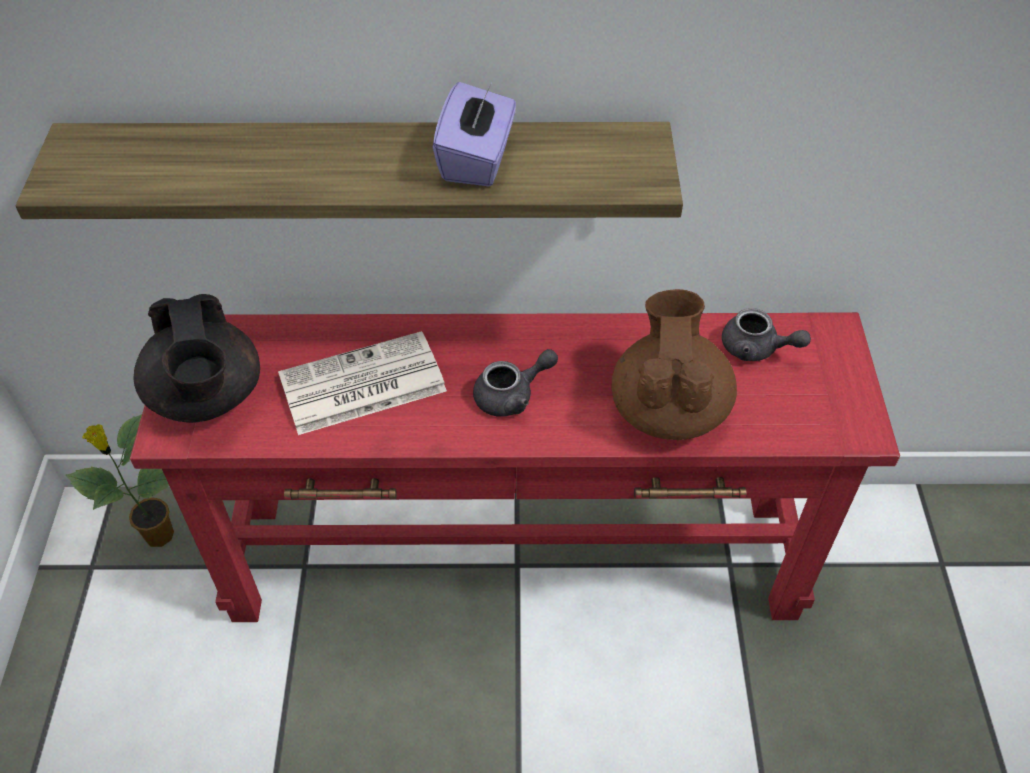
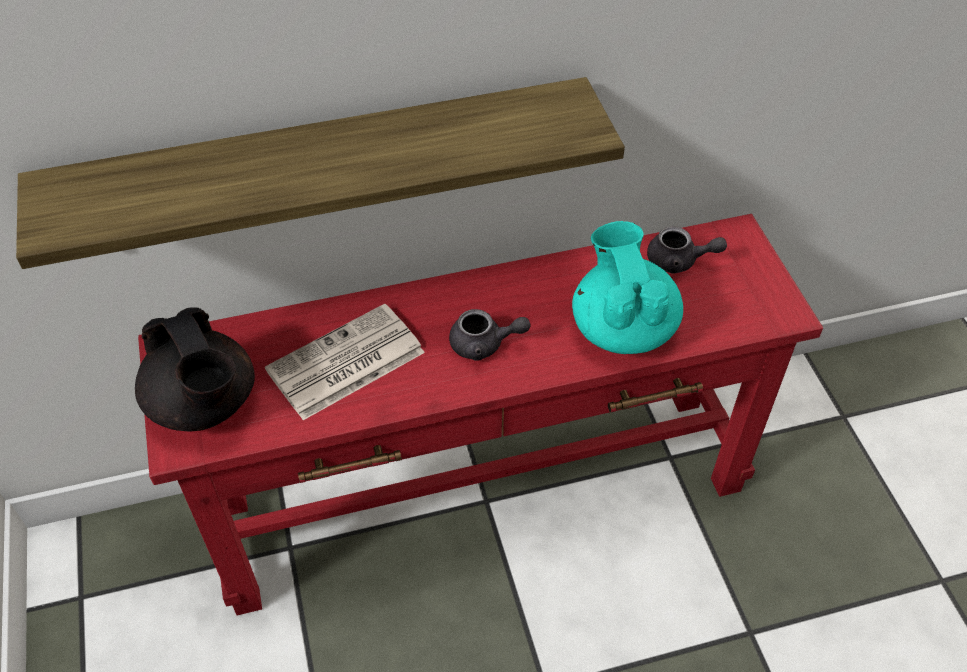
camera: 15 degrees left, 0 degrees up
potted plant [66,414,174,547] -> none
purple tissue box [433,82,516,186] -> none
grey teapot [473,349,558,417] -> grey teapot turned 45 degrees clockwise [449,309,531,361]
brown teapot [611,289,737,440] -> turquoise teapot [572,221,683,354]

